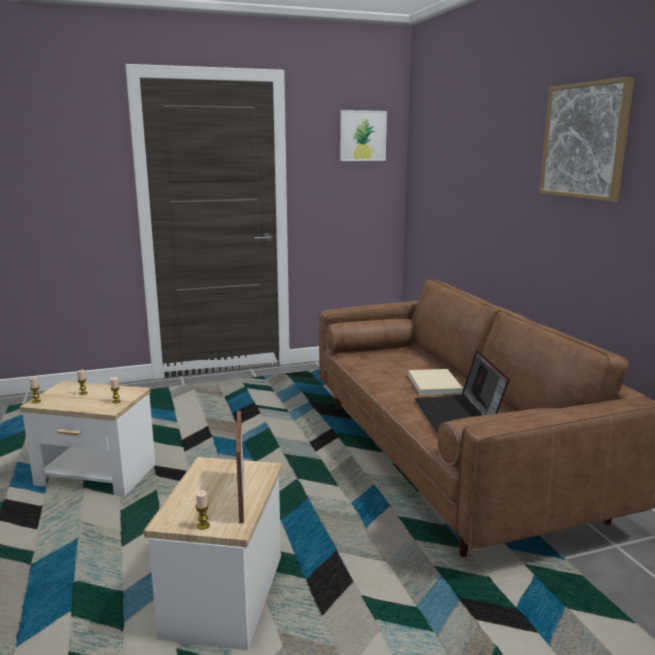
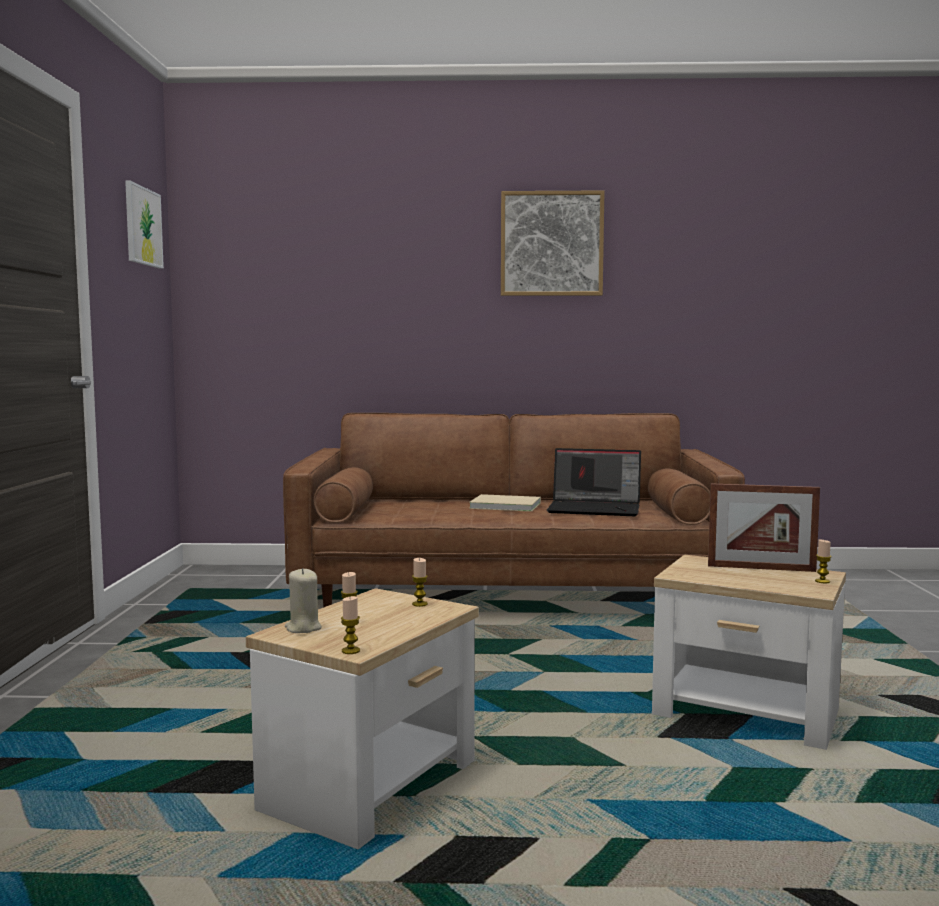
camera: 70 degrees left, 10 degrees down
none -> beige candle [285,568,322,633]

